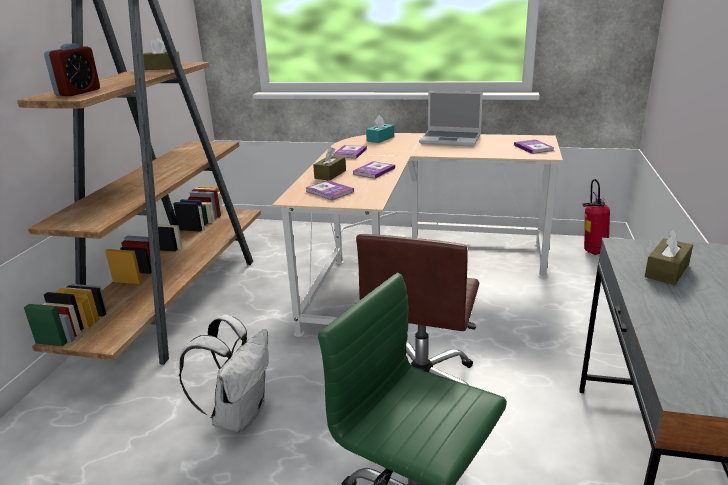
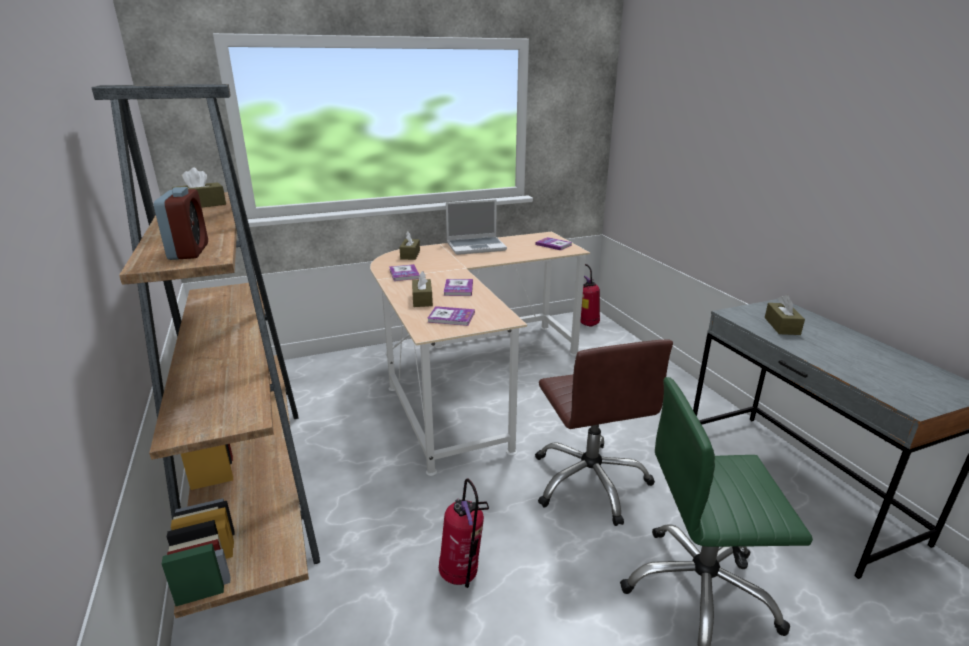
camera: 35 degrees left, 0 degrees up
white backpack [179,315,269,432] -> fire extinguisher [439,478,489,588]
turquoise tissue box [366,115,394,143] -> brown tissue box [400,231,420,260]

